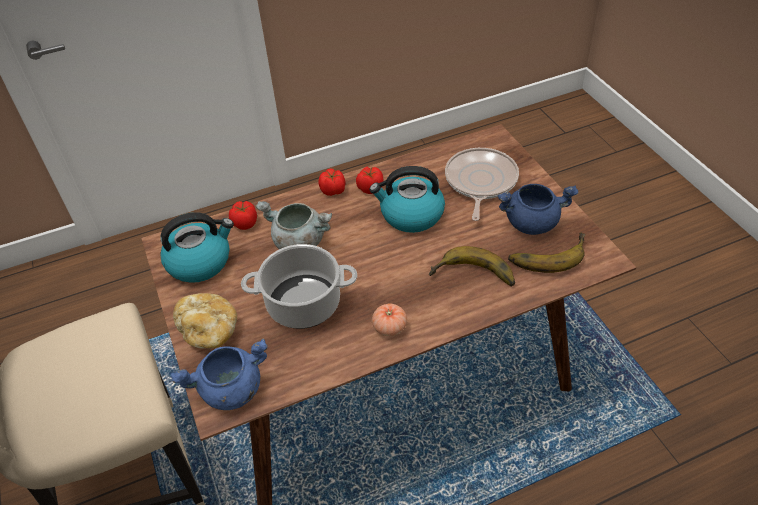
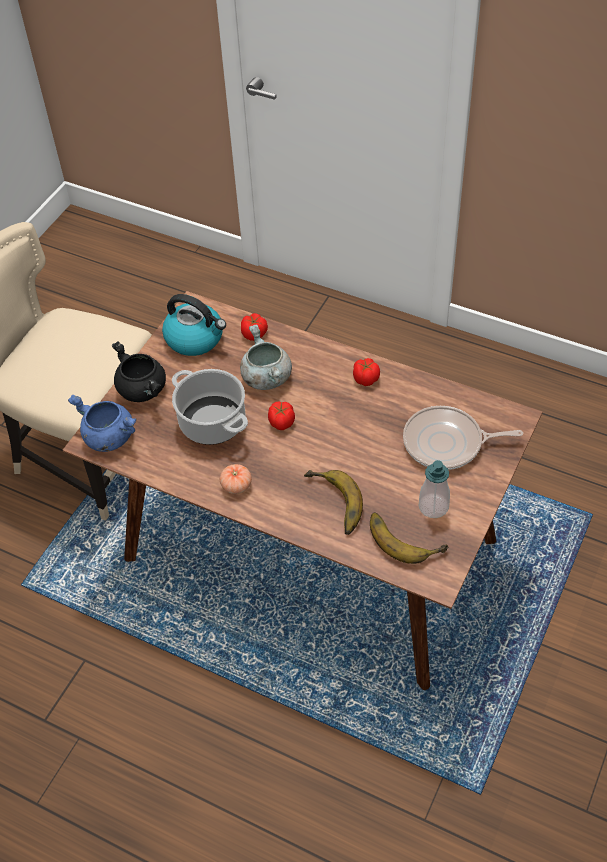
camera: 50 degrees right, 5 degrees up
bread [173,293,237,348] -> black cooking pot [112,341,166,402]
tomato [319,169,345,196] -> tomato moved to [268,401,295,430]
kettle [369,166,445,233] -> none
frying pan [445,148,519,221] -> frying pan turned 150 degrees counterclockwise [403,406,523,470]
blue cooking pot [498,184,579,235] -> soap dispenser [419,460,450,518]

